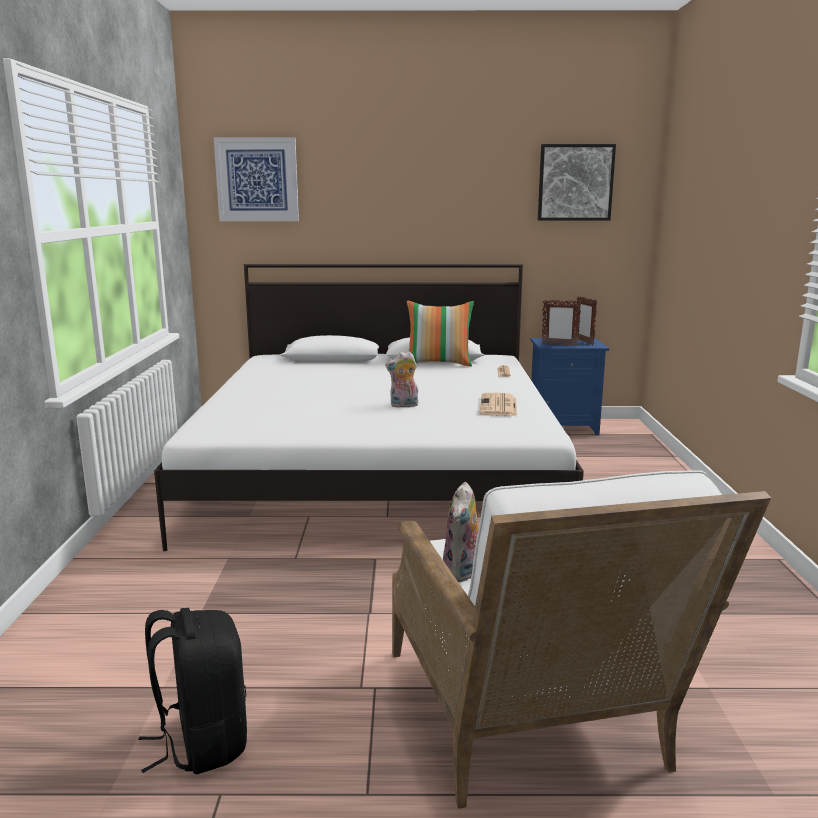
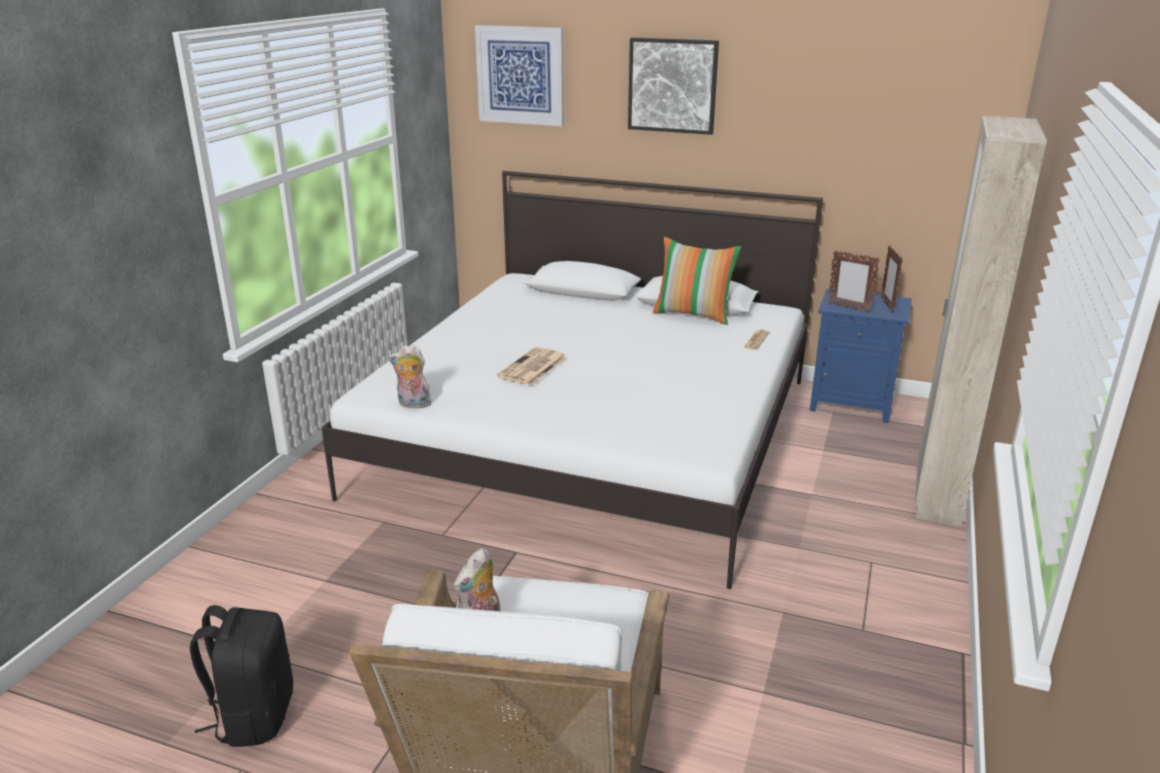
camera: 20 degrees right, 10 degrees up
plush toy [386,351,418,408] -> plush toy moved to [389,345,431,408]
newspaper [480,393,517,416] -> newspaper moved to [497,347,567,385]
picture [538,144,616,220] -> picture moved to [628,38,719,135]
none -> beige wardrobe [915,116,1047,526]

